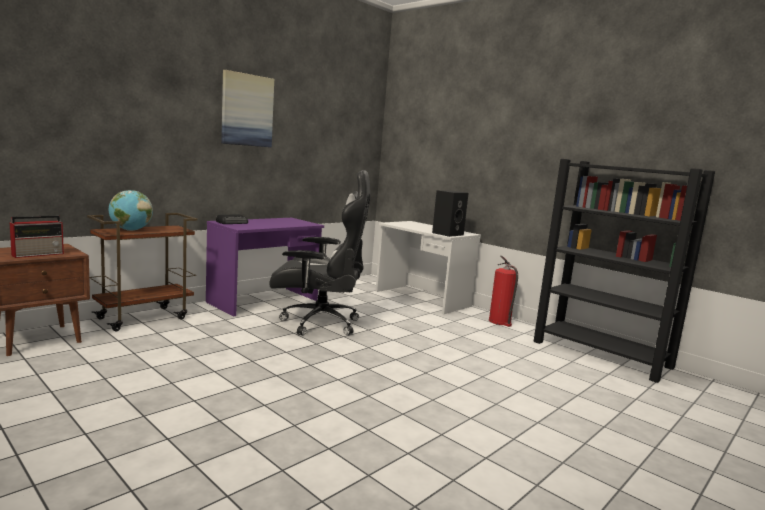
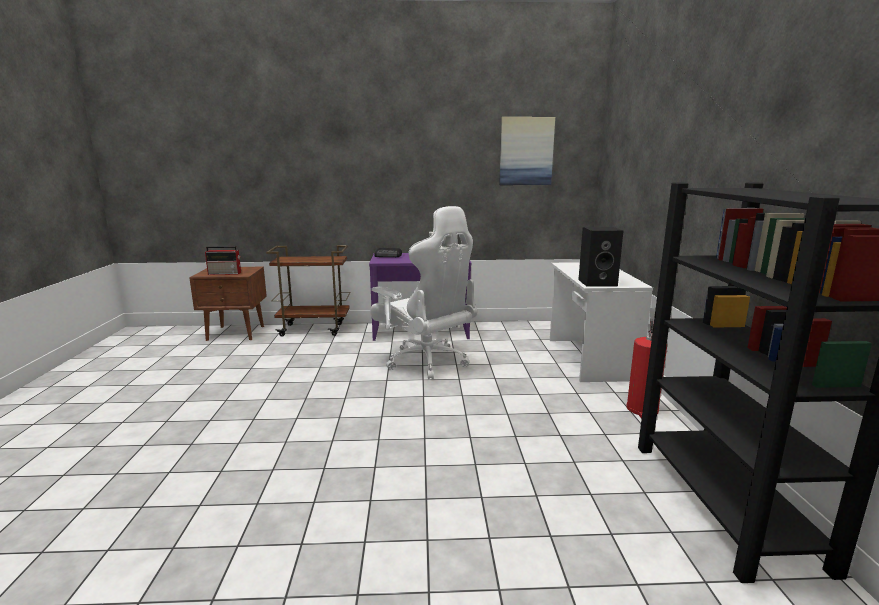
camera: 45 degrees right, 5 degrees up
globe [108,190,153,231] -> none
picture [221,70,274,147] -> picture moved to [499,117,555,185]
black office chair [269,170,370,335] -> white office chair [370,206,477,379]

